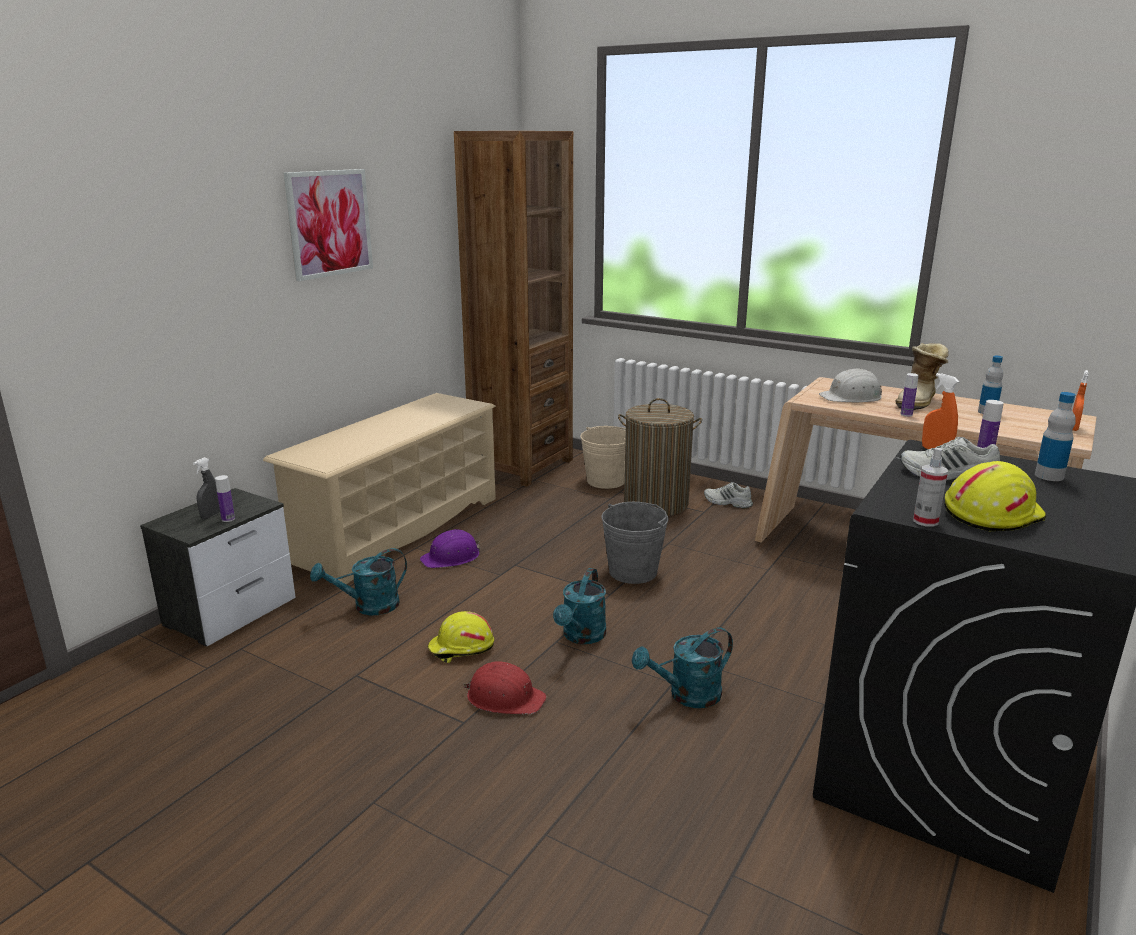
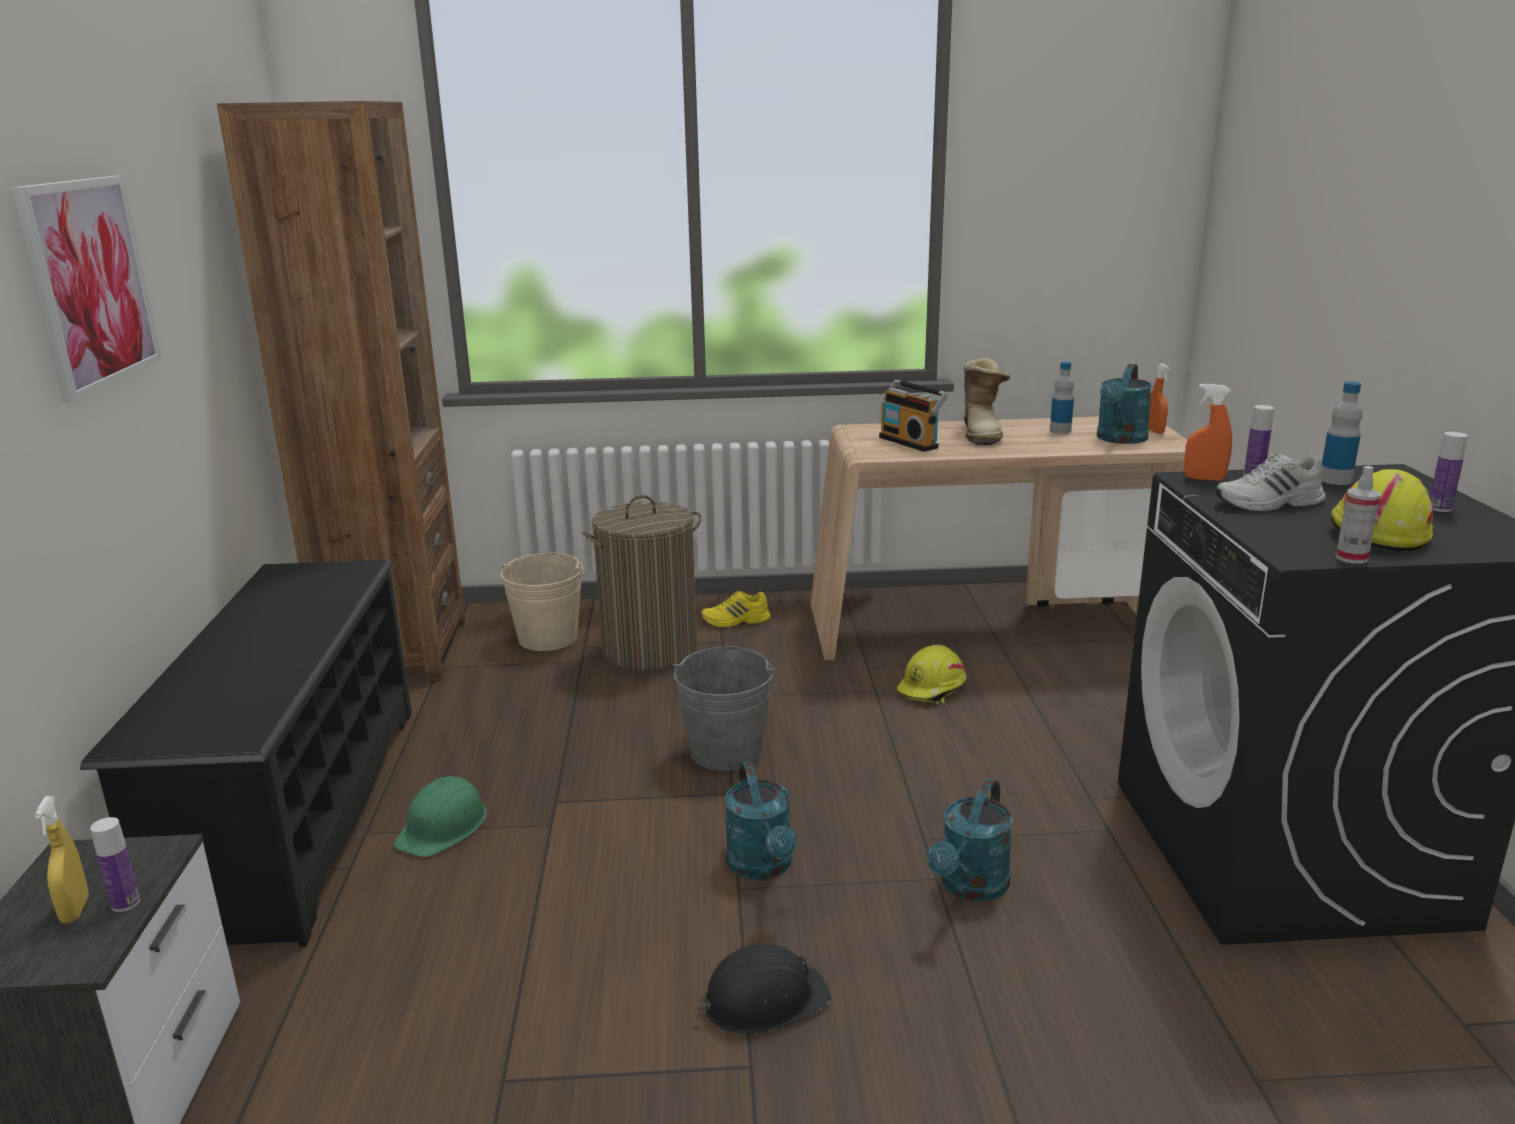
camera: 35 degrees left, 0 degrees up
grey spray bottle [193,457,220,519] -> yellow spray bottle [34,796,89,923]
beige shoe rack [263,393,496,584] -> black shoe rack [80,560,412,947]
turquoise watering can [310,548,407,615] -> turquoise watering can moved to [1097,364,1153,444]
purple hard hat [420,529,480,568] -> green hard hat [394,776,487,857]
yellow hard hat [427,611,494,663] -> yellow hard hat moved to [896,644,967,705]
red hard hat [463,661,546,714] -> black hard hat [697,945,831,1034]
white shoe [704,482,753,508] -> yellow shoe [701,591,771,628]
white hard hat [819,368,882,403] -> radio [879,379,948,452]
bottle [900,373,919,417] -> bottle moved to [1430,432,1468,512]

